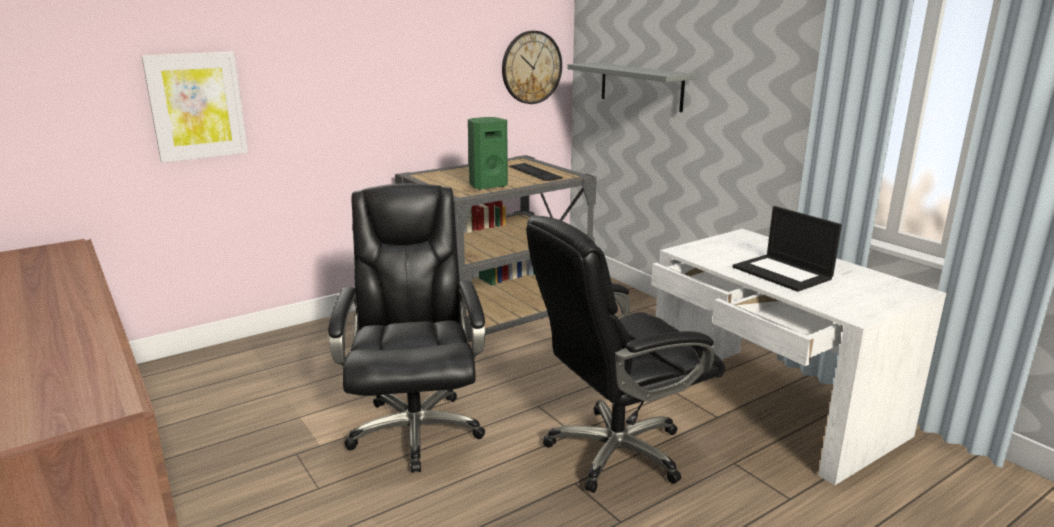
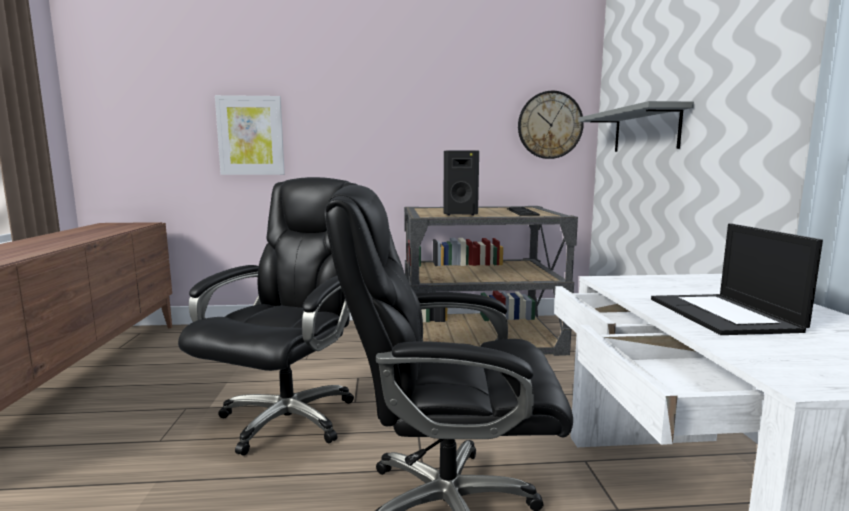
camera: 30 degrees right, 10 degrees down
green speaker [468,117,508,190] -> black speaker [443,151,479,216]

